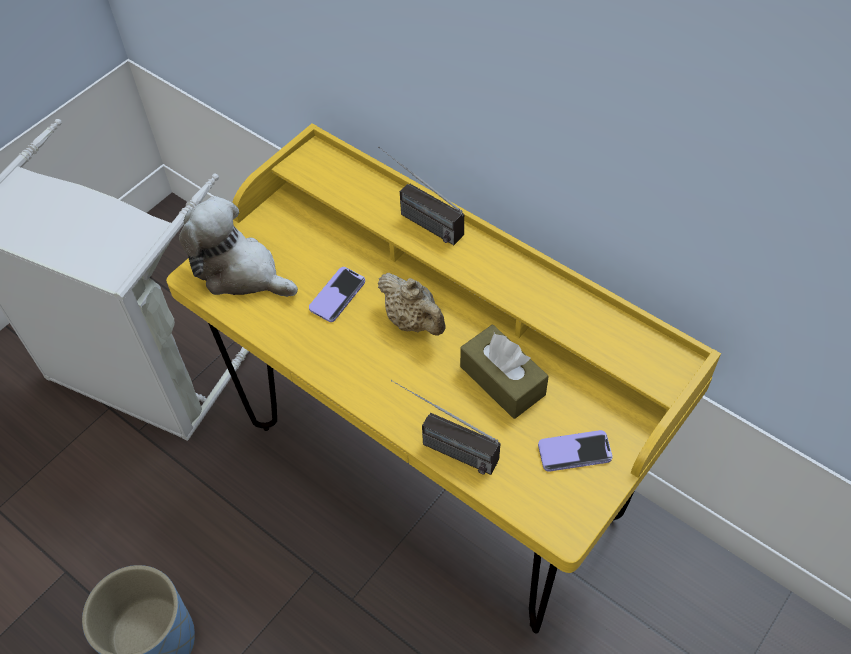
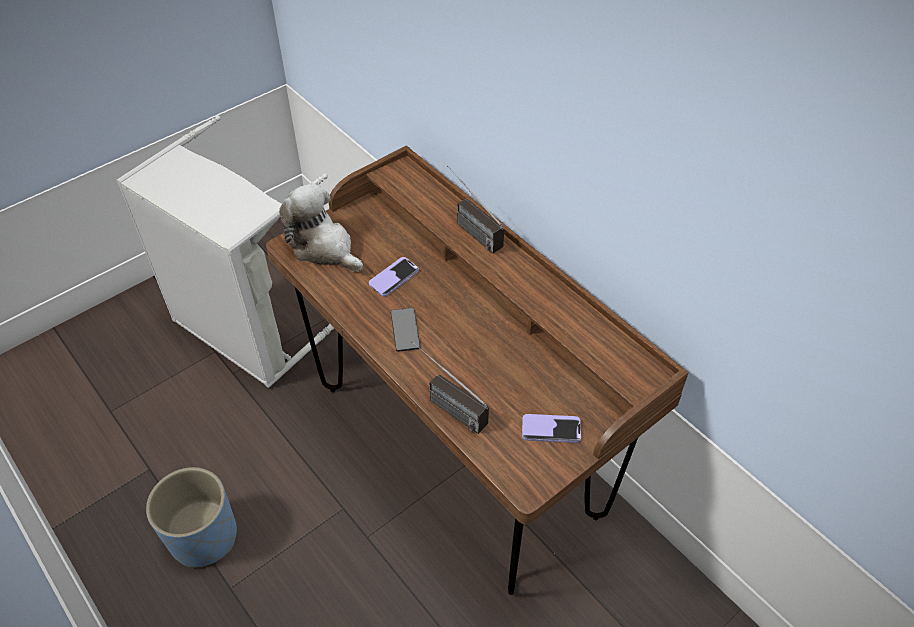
camera: 10 degrees right, 5 degrees down
yellow desk [166,123,721,634] -> brown desk [266,145,689,595]
beige teapot [378,273,445,336] -> none
brown tissue box [460,325,549,419] -> none
none -> phone [391,308,420,352]

